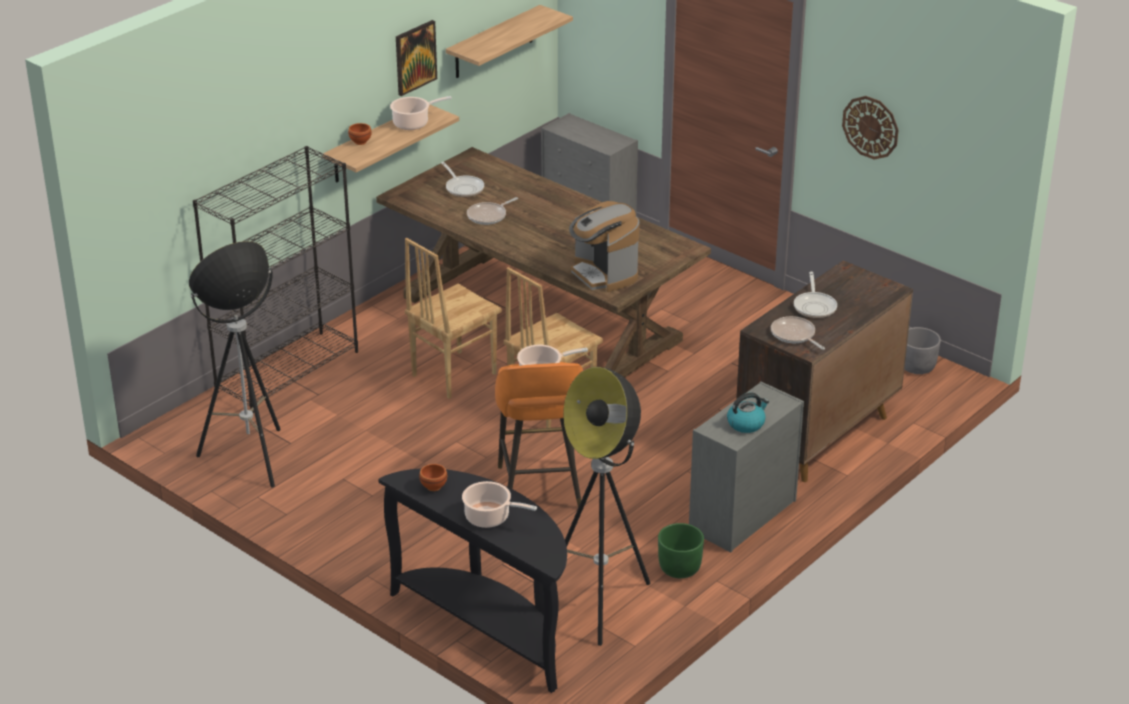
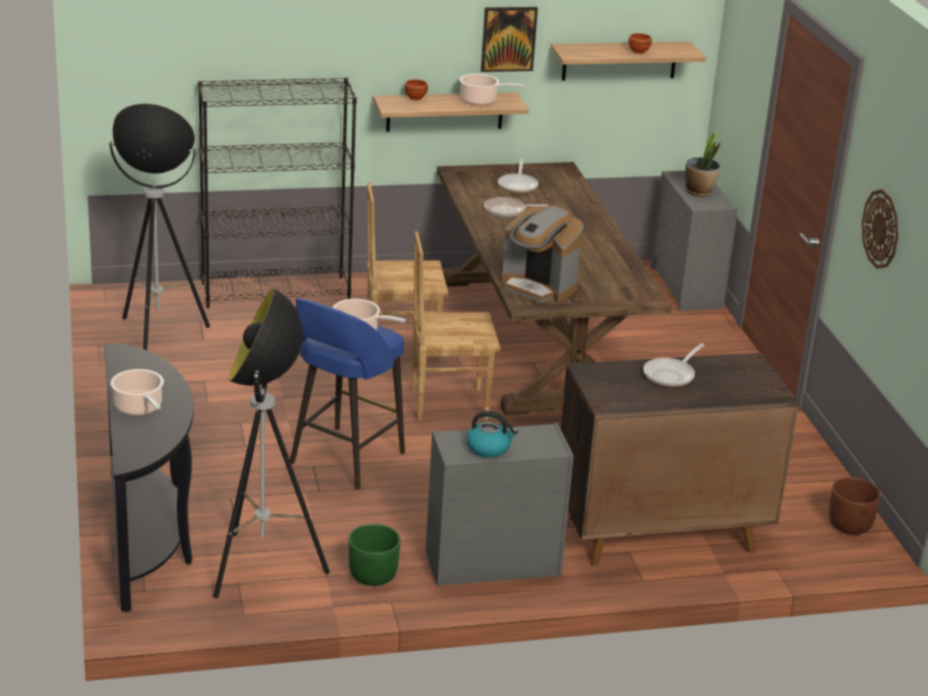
camera: 35 degrees right, 5 degrees down
brown bowl [419,464,447,491] -> brown bowl moved to [628,33,652,54]
orange stool [495,362,583,507] -> blue stool [290,298,405,490]
coffee machine [569,201,639,292] -> coffee machine turned 60 degrees counterclockwise [501,206,584,303]
frying pan [771,316,825,350] -> none
grey planter [904,327,941,374] -> brown planter [829,477,881,535]
none -> potted plant [685,130,721,196]

